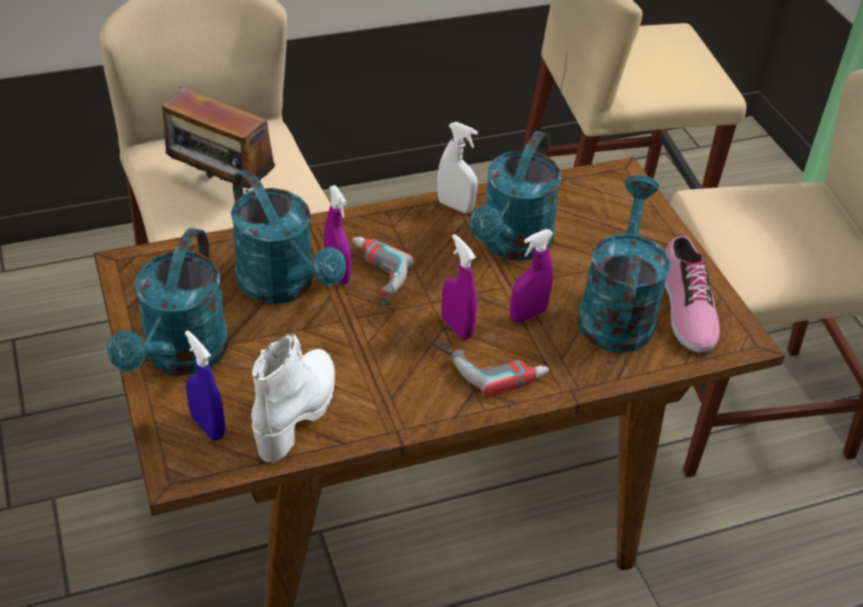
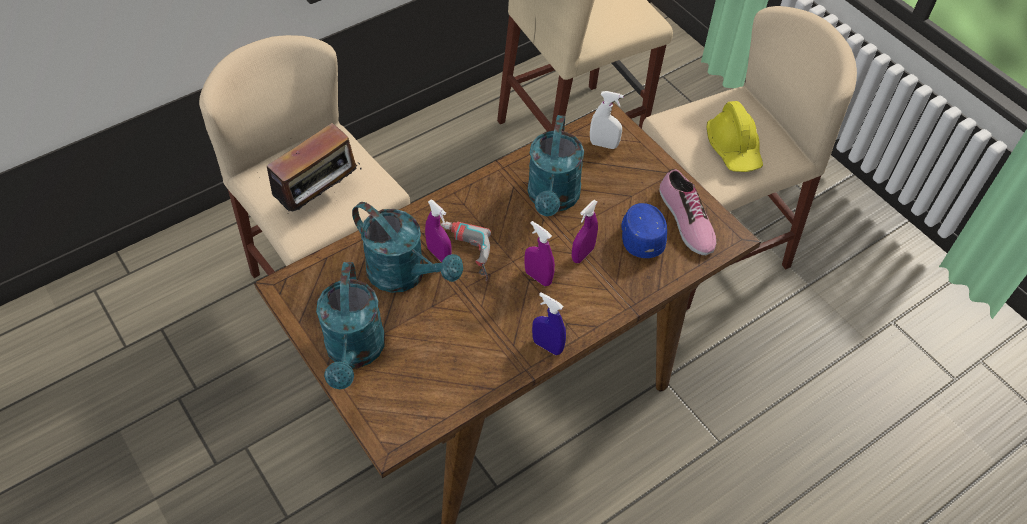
camera: 15 degrees left, 10 degrees up
radio [162,87,275,192] -> radio turned 60 degrees counterclockwise [257,123,361,214]
blue spray bottle [185,330,225,441] -> blue spray bottle moved to [532,292,566,355]
white boot [251,334,335,463] -> none
power drill [430,340,549,398] -> none
white spray bottle [437,122,478,213] -> white spray bottle moved to [590,91,624,149]
turquoise watering can [577,175,671,353] -> blue cap [621,203,667,258]
none -> yellow hard hat [706,101,763,172]

